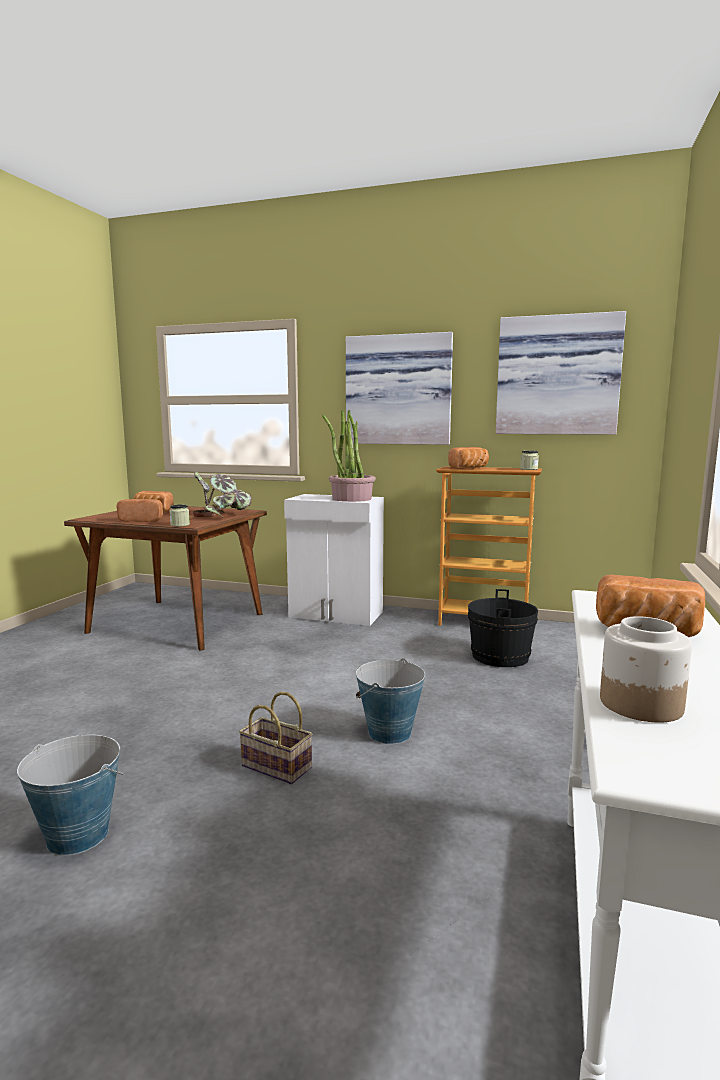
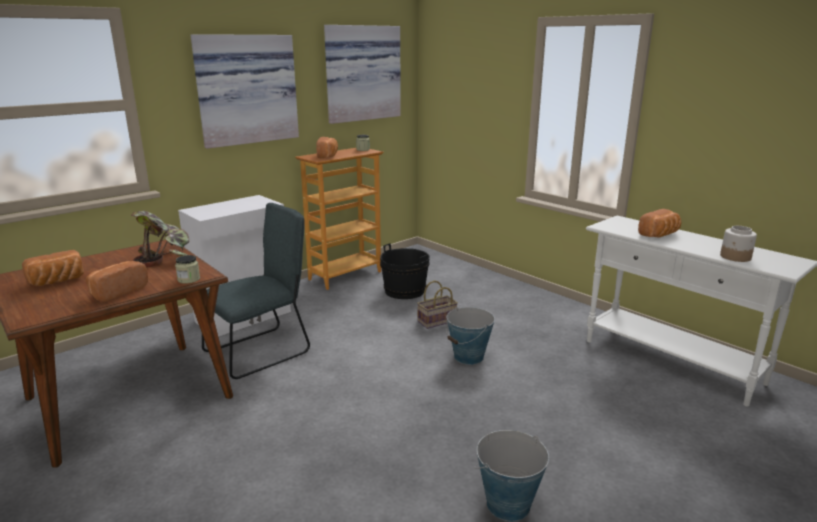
camera: 60 degrees left, 10 degrees up
basket [239,692,312,785] -> basket moved to [417,281,458,329]
potted plant [322,410,376,502] -> none
none -> grey chair [202,203,310,379]

